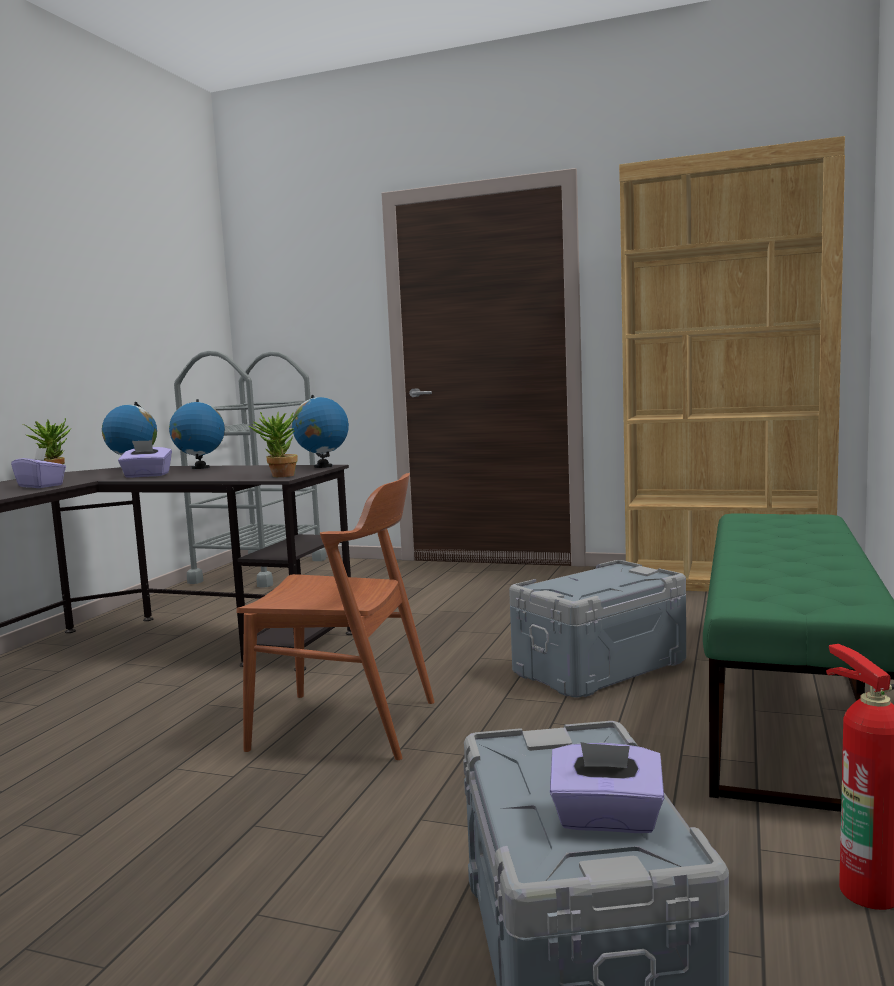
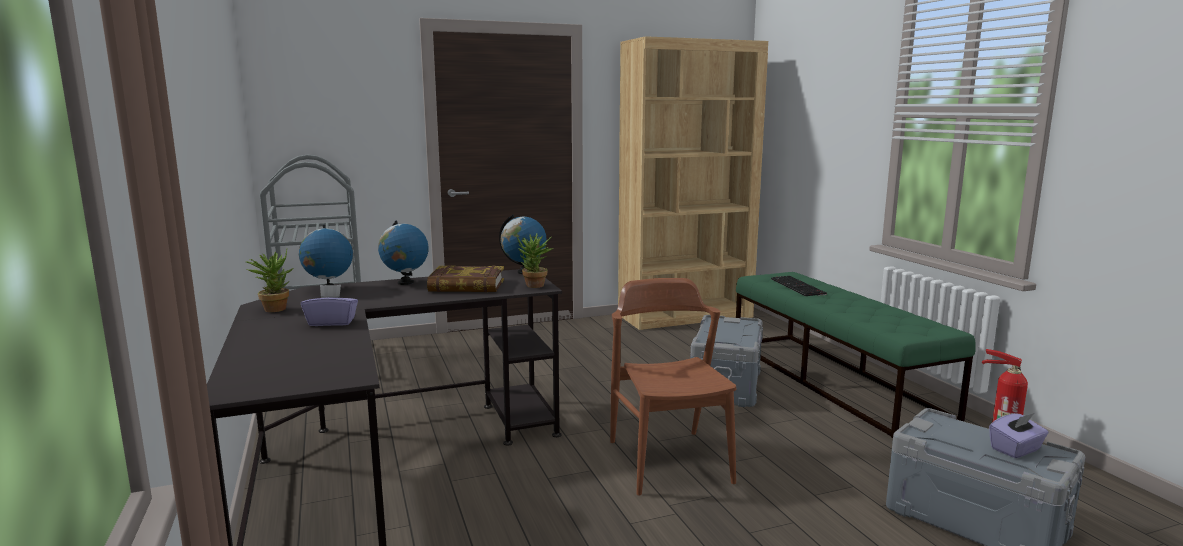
camera: 40 degrees left, 5 degrees up
purple tissue box [118,440,172,478] -> none
brown chair [236,473,435,760] -> brown chair turned 75 degrees counterclockwise [610,278,736,496]
none -> book [427,265,504,292]
none -> keyboard [771,276,827,296]

